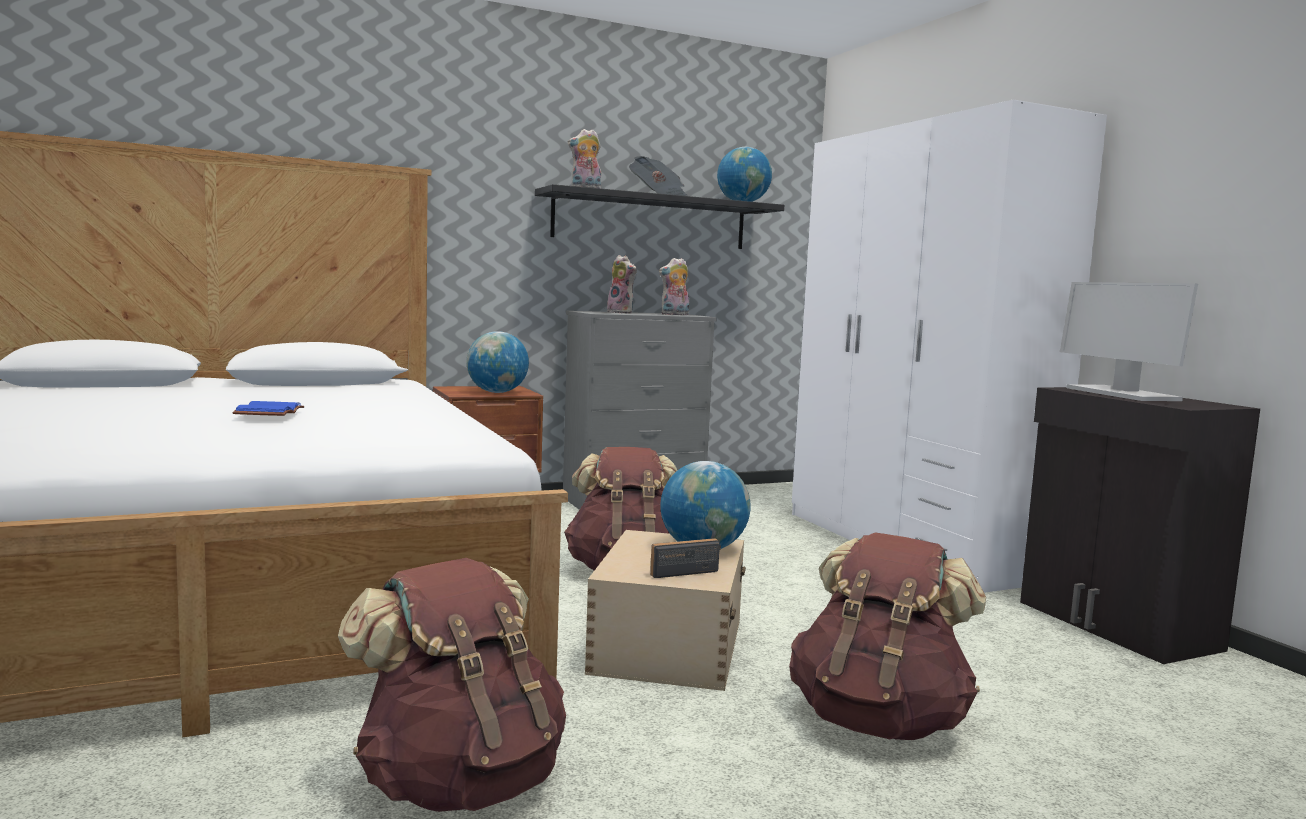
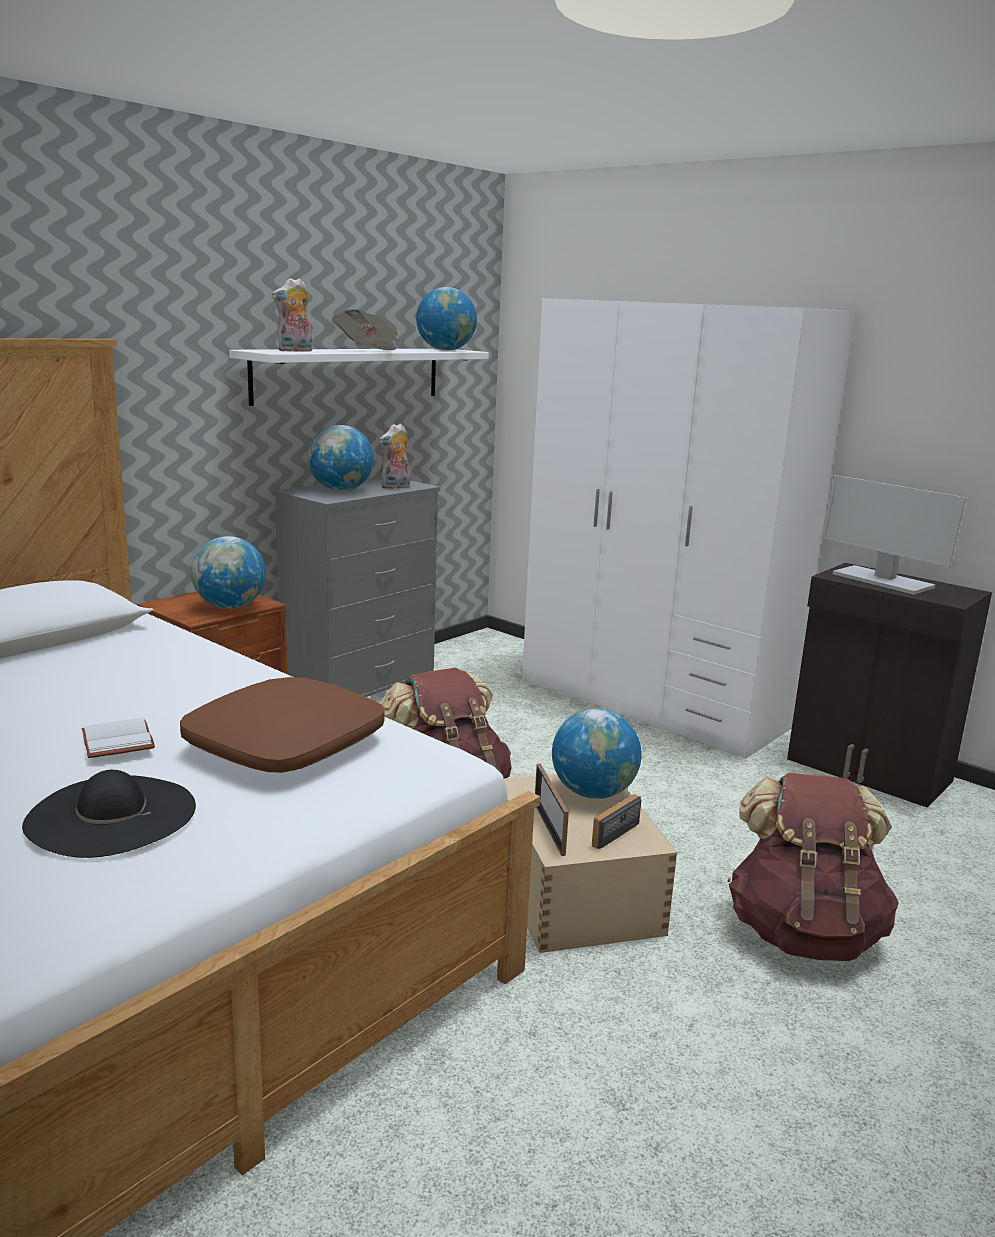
camera: 25 degrees left, 10 degrees up
blue book [232,401,304,416] -> white book [82,718,155,758]
brown backpack [338,558,566,812] -> none
black shelf [535,184,784,249] -> white shelf [229,349,489,406]
plush toy [607,255,637,314] -> globe [308,425,374,491]
none -> black hat [22,770,196,858]
none -> brown pillow [180,677,385,773]
none -> picture frame [535,764,569,856]

